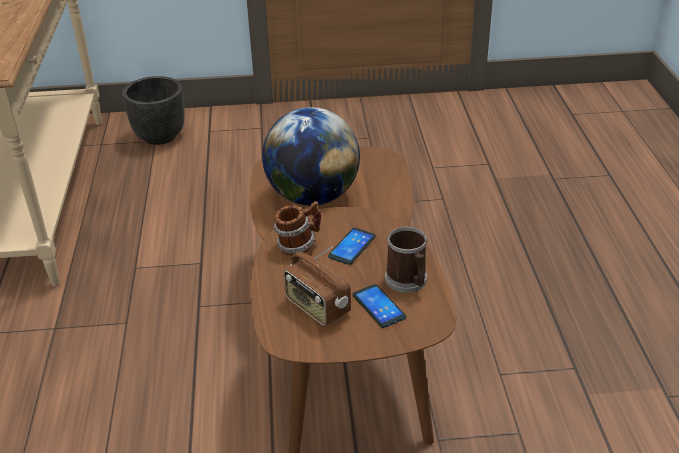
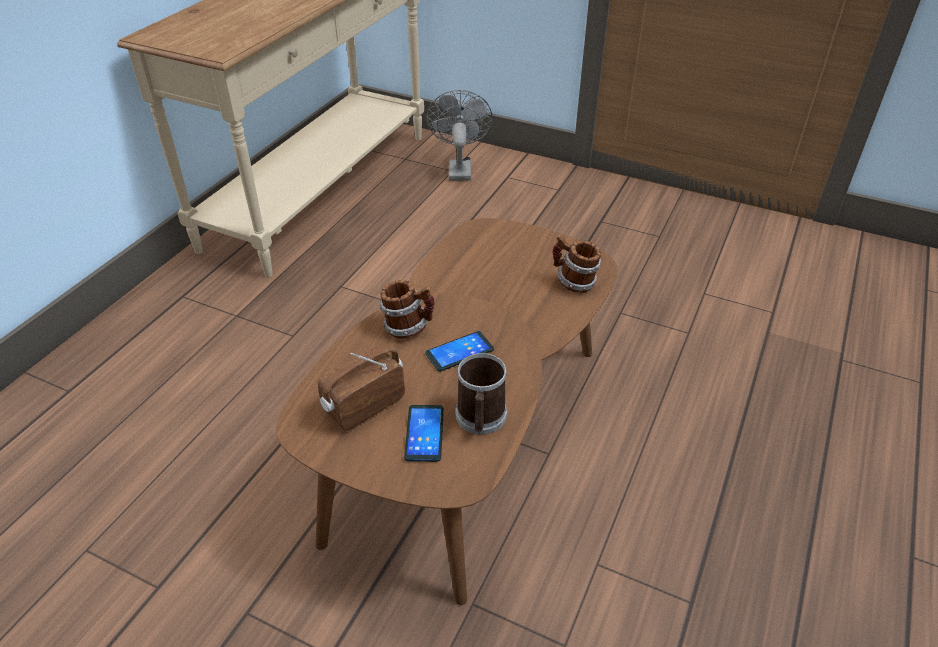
camera: 30 degrees right, 5 degrees up
black planter [122,76,185,145] -> grey fan [427,90,493,181]
globe [262,107,360,206] -> none
radio [284,246,351,326] -> radio turned 60 degrees clockwise [318,346,405,431]
none -> mug [553,235,601,293]

